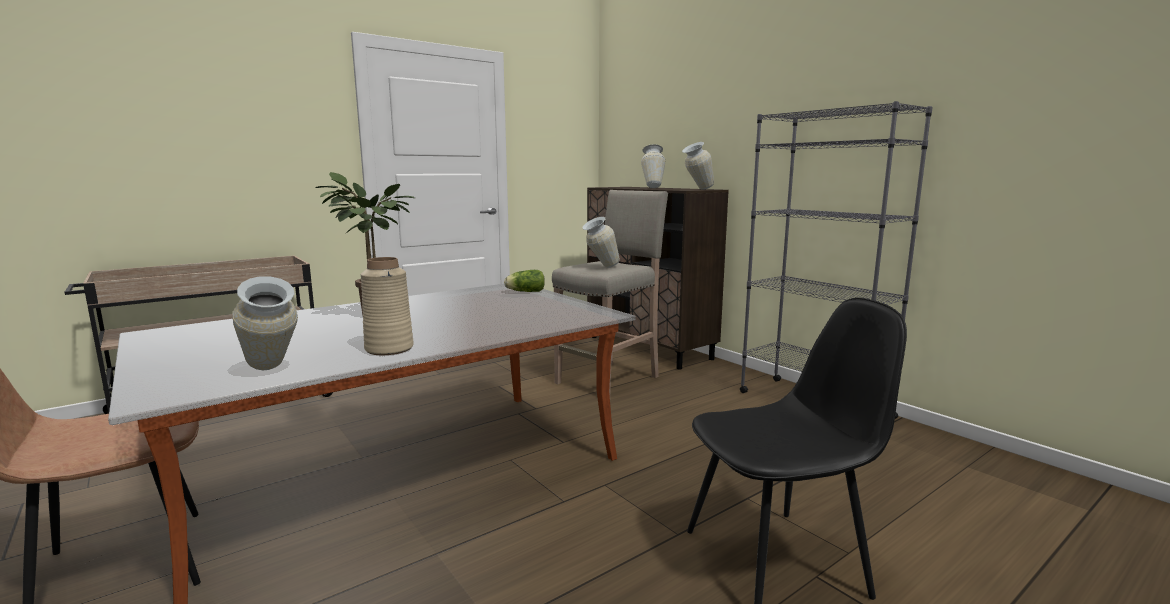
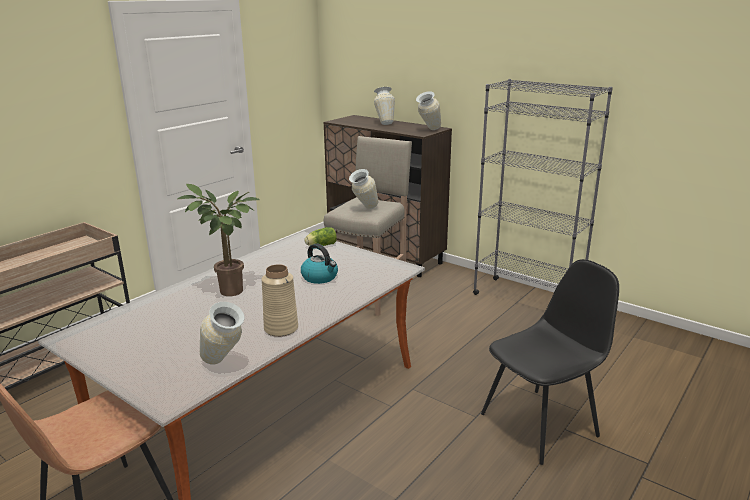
camera: 15 degrees left, 10 degrees up
none -> kettle [301,244,338,284]

